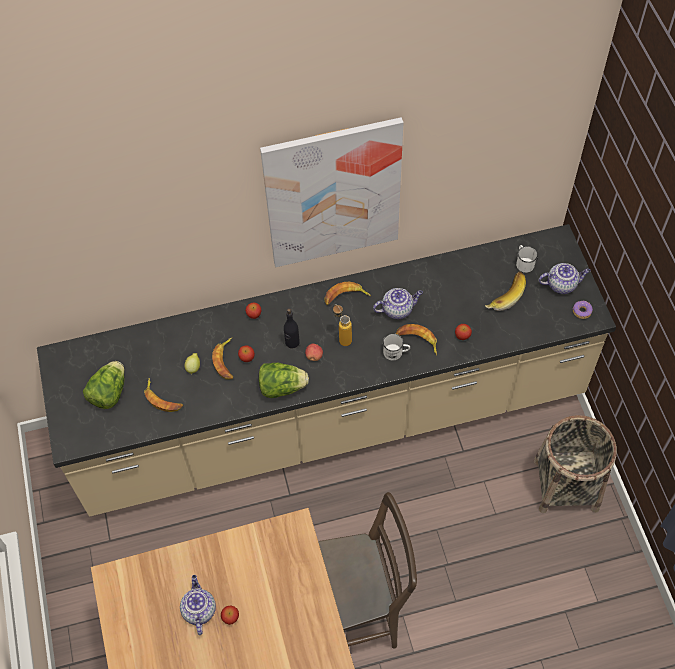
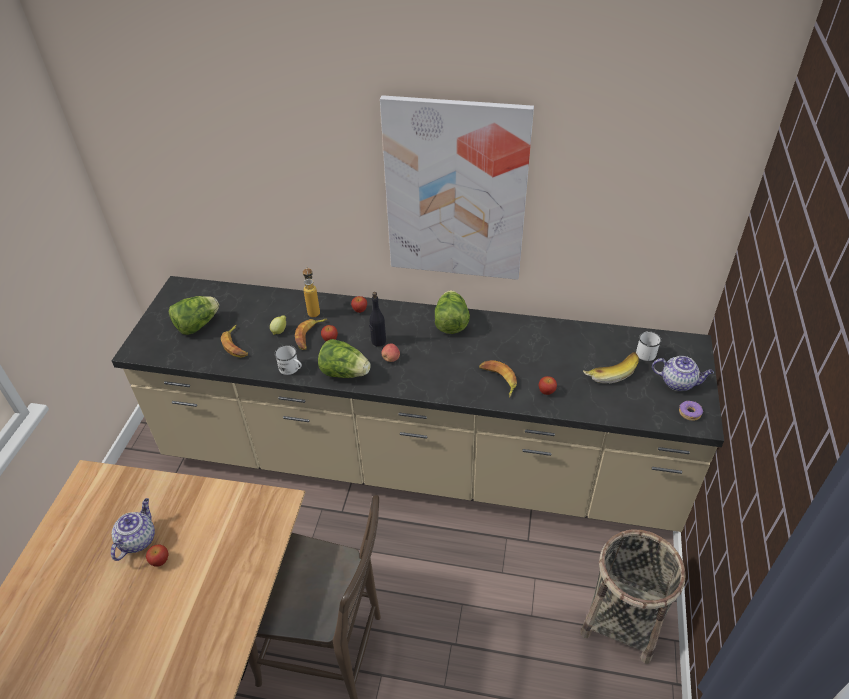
camera: 25 degrees right, 15 degrees down
banana [324,282,371,305] -> lettuce [435,290,470,334]
bottle [333,304,352,346] -> bottle moved to [303,266,320,317]
teapot [373,288,423,319] -> none
white mug [383,333,410,361] -> white mug moved to [275,345,302,375]

